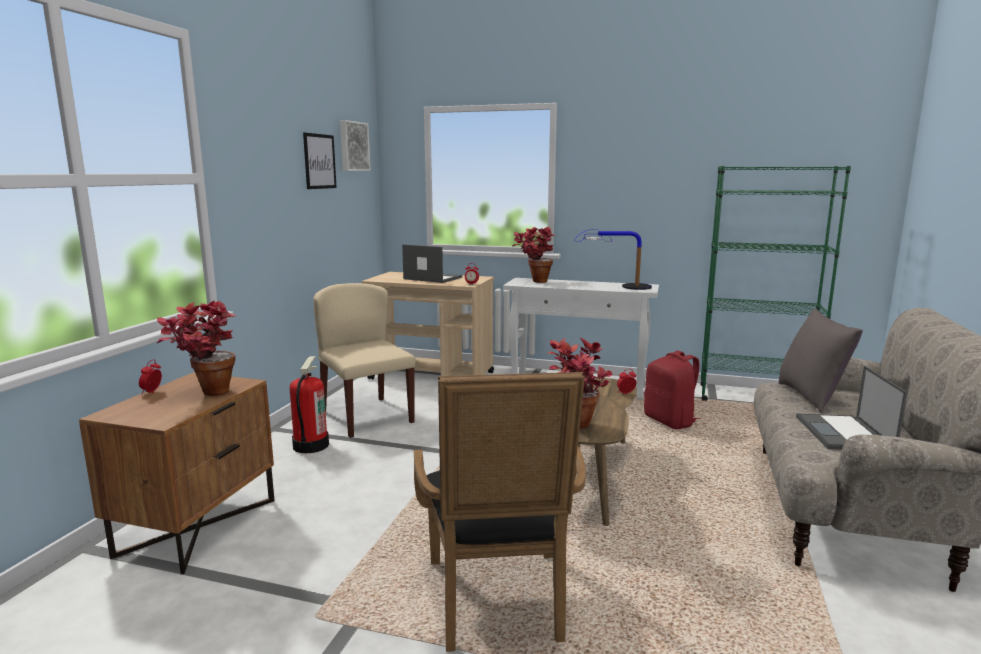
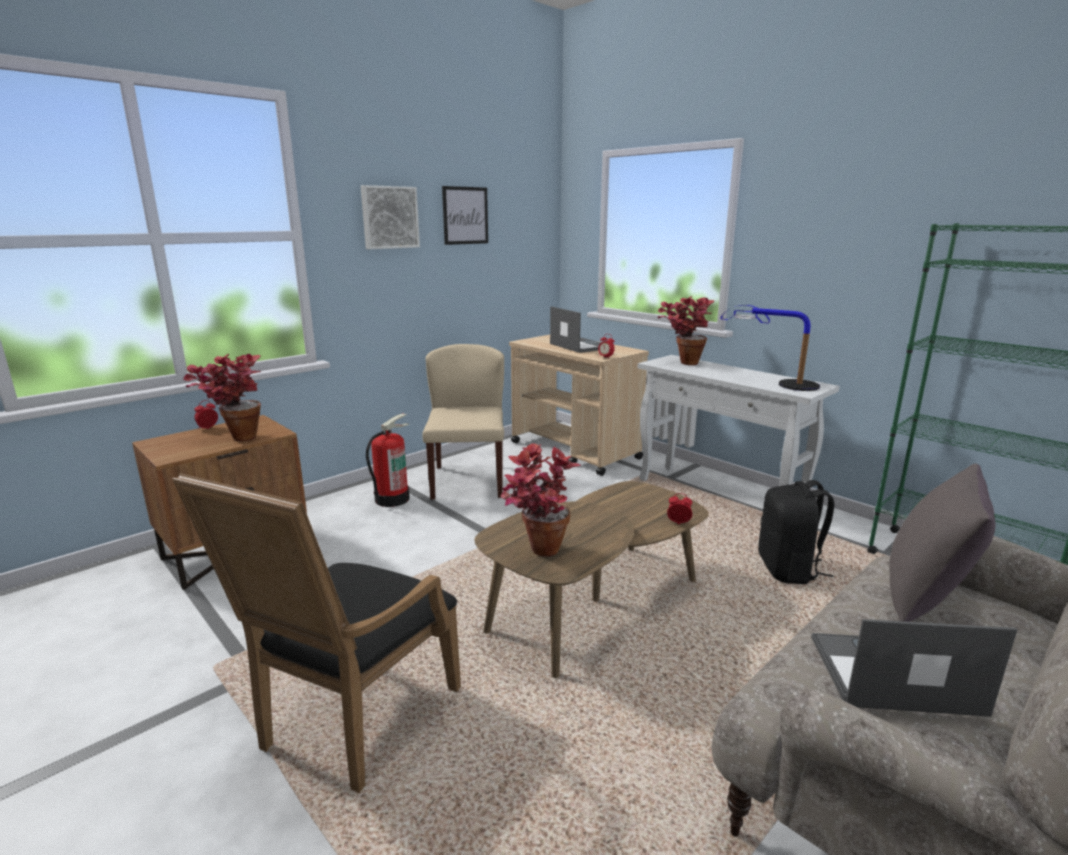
camera: 30 degrees right, 5 degrees up
picture [340,120,371,171] -> picture moved to [361,185,420,249]
red backpack [644,351,701,429] -> black backpack [758,480,834,584]
laptop [796,366,907,450] -> laptop turned 60 degrees clockwise [811,619,1017,717]

